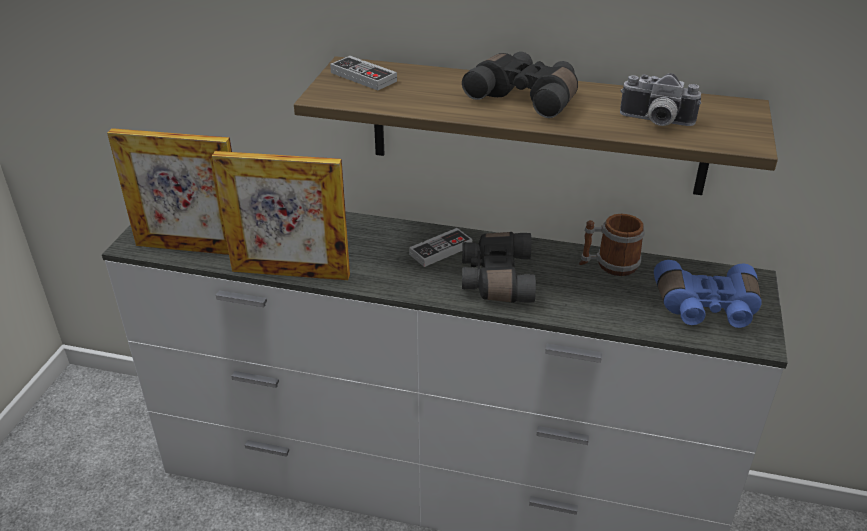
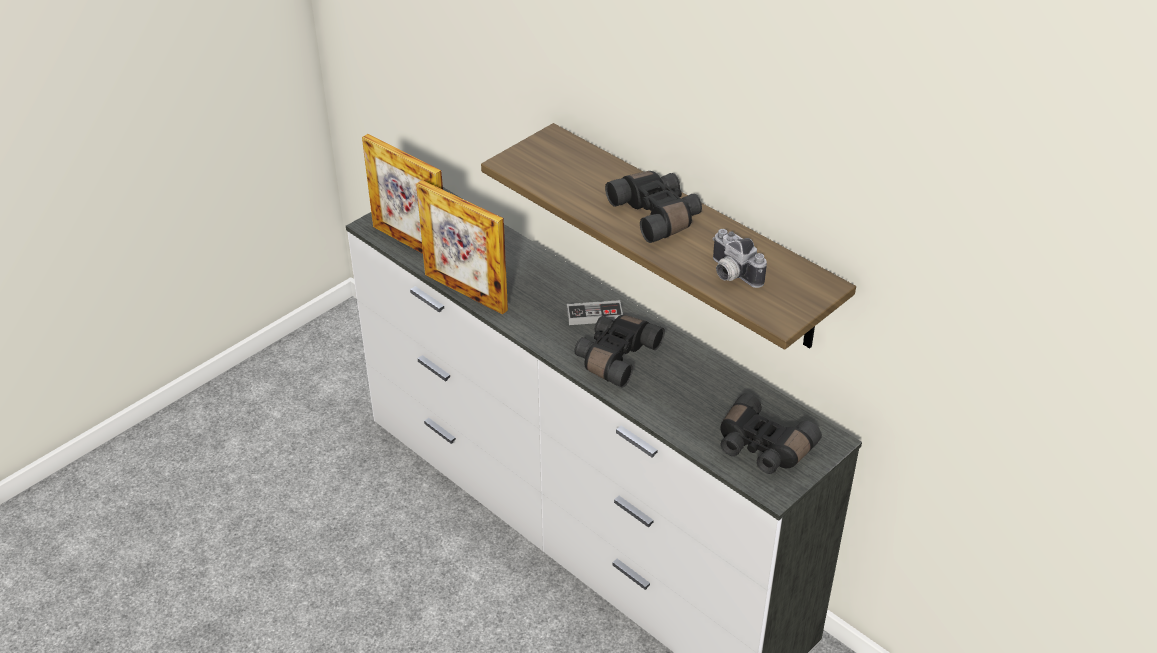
camera: 30 degrees right, 5 degrees up
game controller [330,56,397,91] -> none
mug [579,214,645,276] -> none
blue binoculars [654,260,762,328] -> black binoculars [720,393,822,474]

